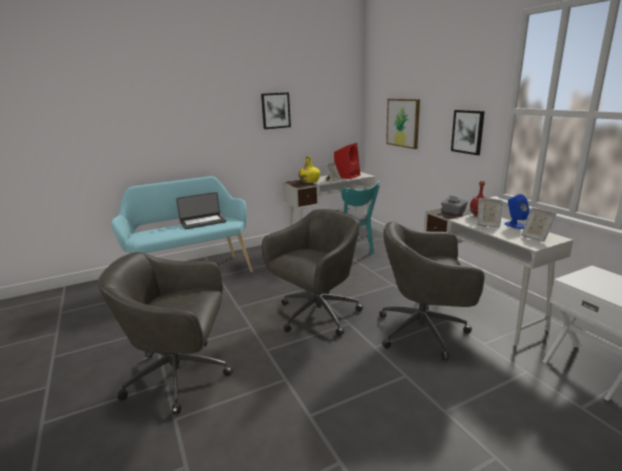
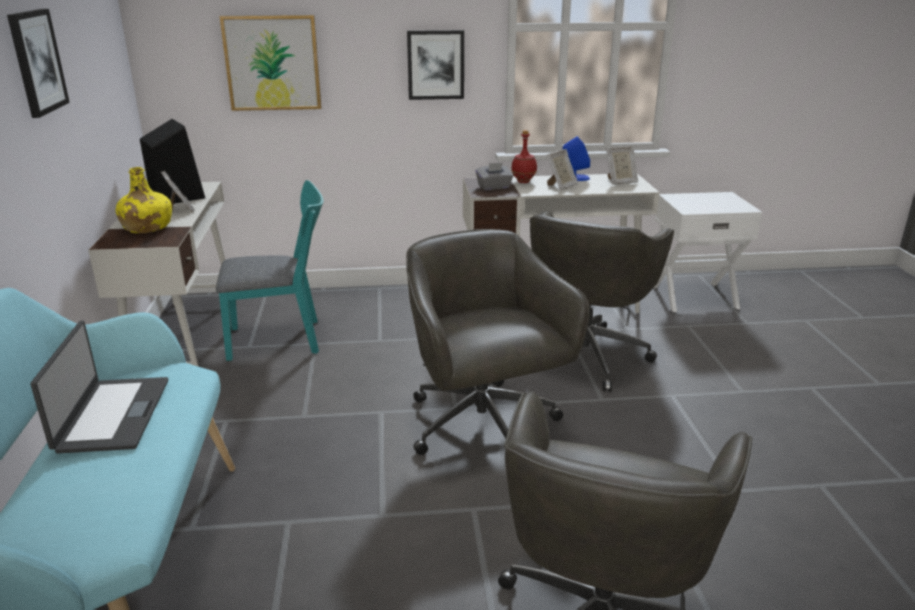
camera: 70 degrees left, 5 degrees up
red speaker [334,143,360,179] -> black speaker [140,119,205,204]

